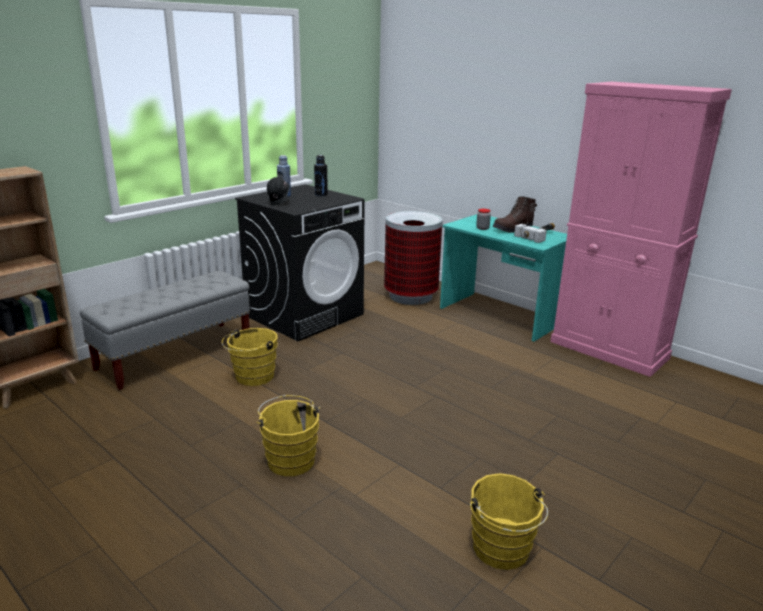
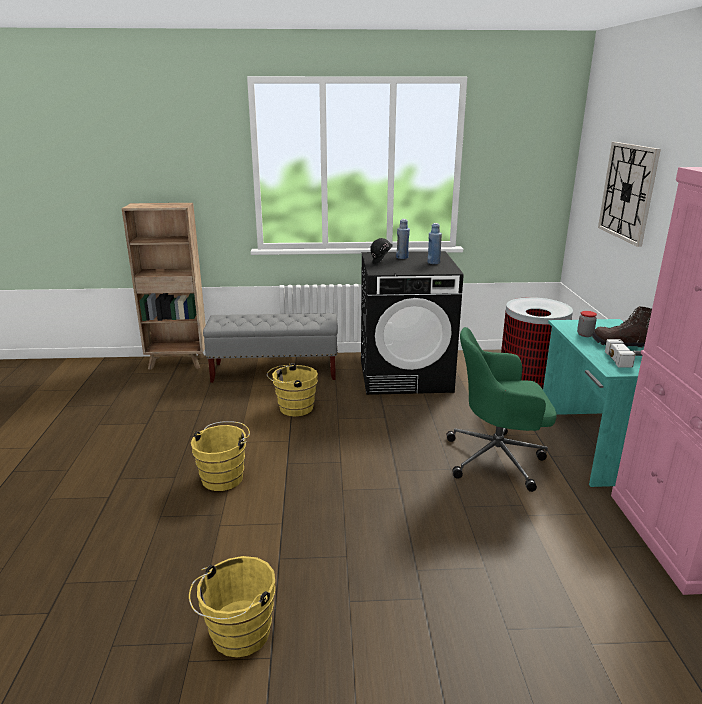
camera: 45 degrees right, 0 degrees up
black bottle [314,155,328,196] -> blue bottle [428,223,442,264]
none -> green office chair [446,327,557,492]
none -> wall clock [598,142,661,247]

